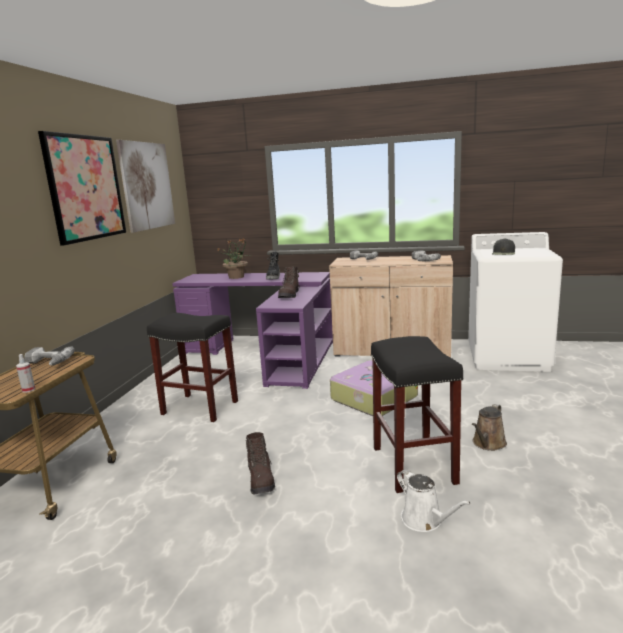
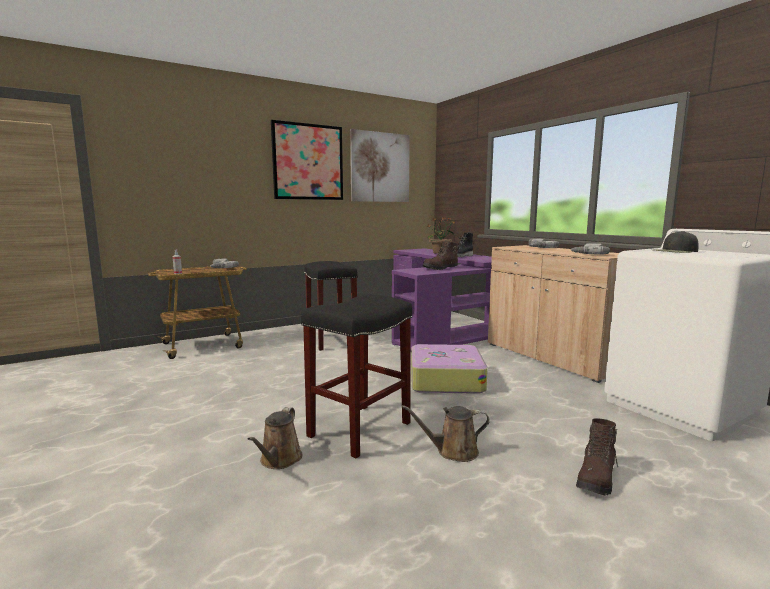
camera: 45 degrees right, 5 degrees down
brown boot [246,432,275,494] -> brown boot moved to [576,418,618,495]
white watering can [397,469,471,532] -> brown watering can [248,407,302,469]

